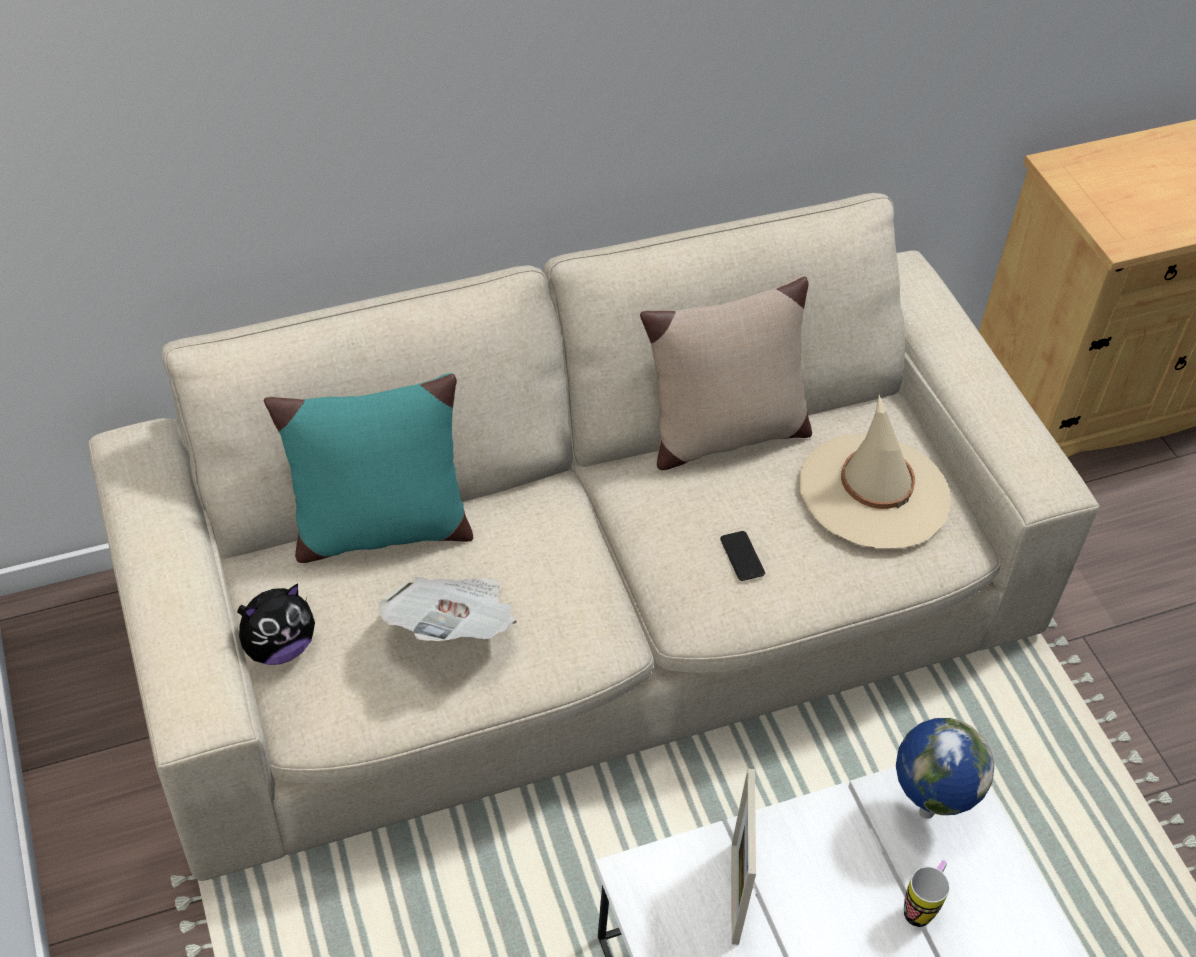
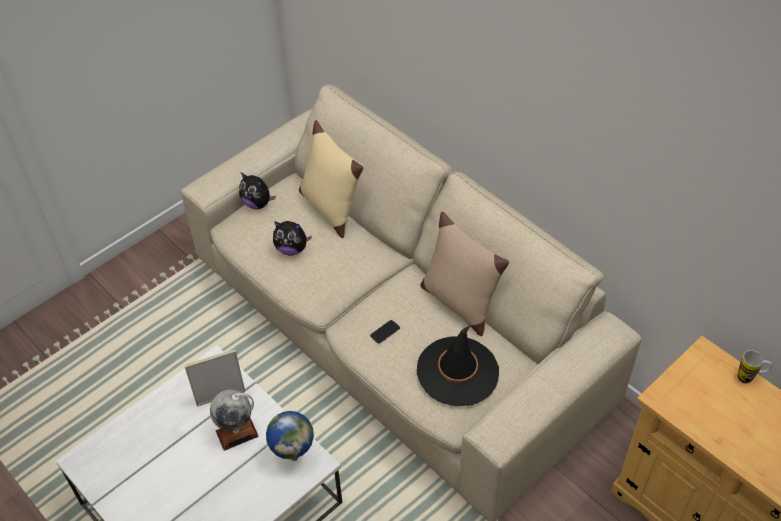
camera: 70 degrees right, 0 degrees up
turquoise pillow [264,373,473,563] -> beige pillow [299,120,364,238]
newspaper [378,577,516,641] -> plush toy [273,221,311,255]
beige hat [799,395,951,549] -> black hat [417,326,499,406]
mug [904,860,950,927] -> mug moved to [738,351,772,383]
none -> globe [210,390,259,451]

